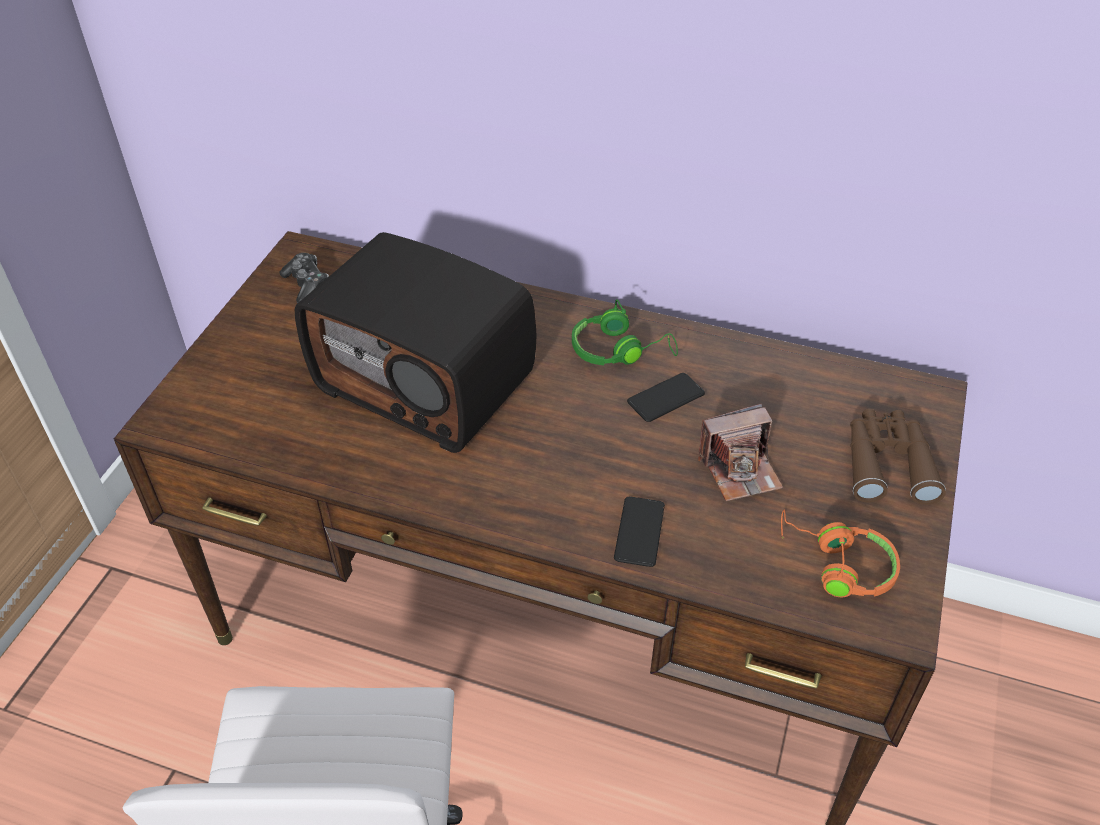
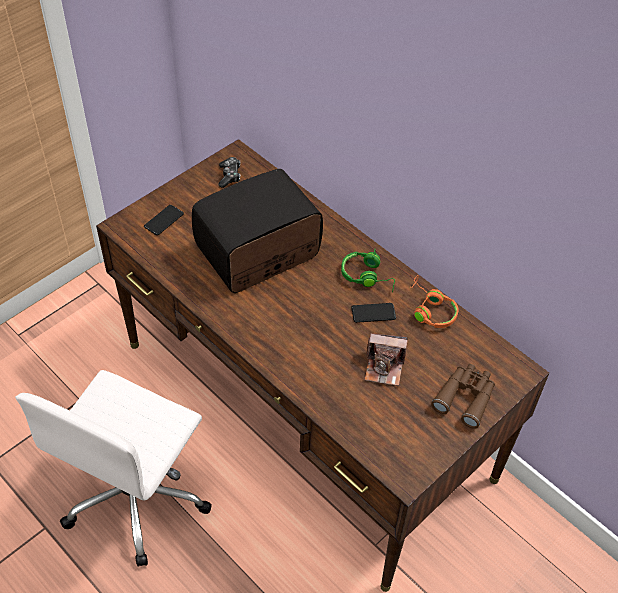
camera: 25 degrees right, 5 degrees up
radio [294,232,536,453] -> radio turned 90 degrees clockwise [192,169,323,293]
phone [614,496,665,567] -> phone moved to [144,205,184,235]
orange headphones [781,510,900,598] -> orange headphones moved to [410,275,459,328]

